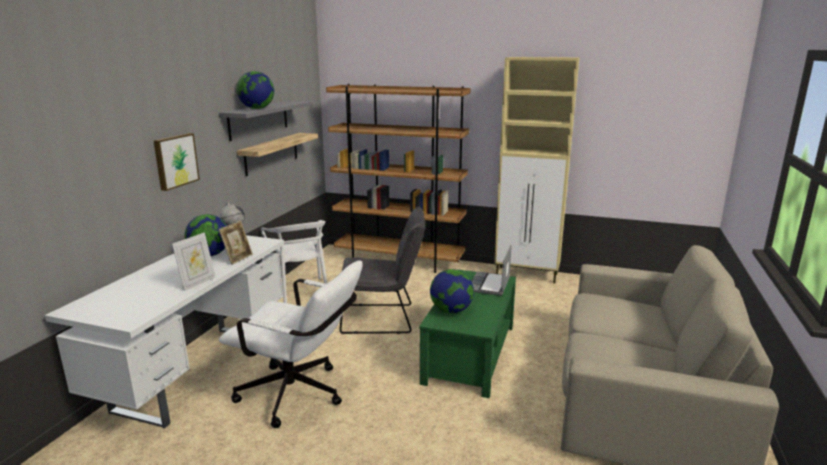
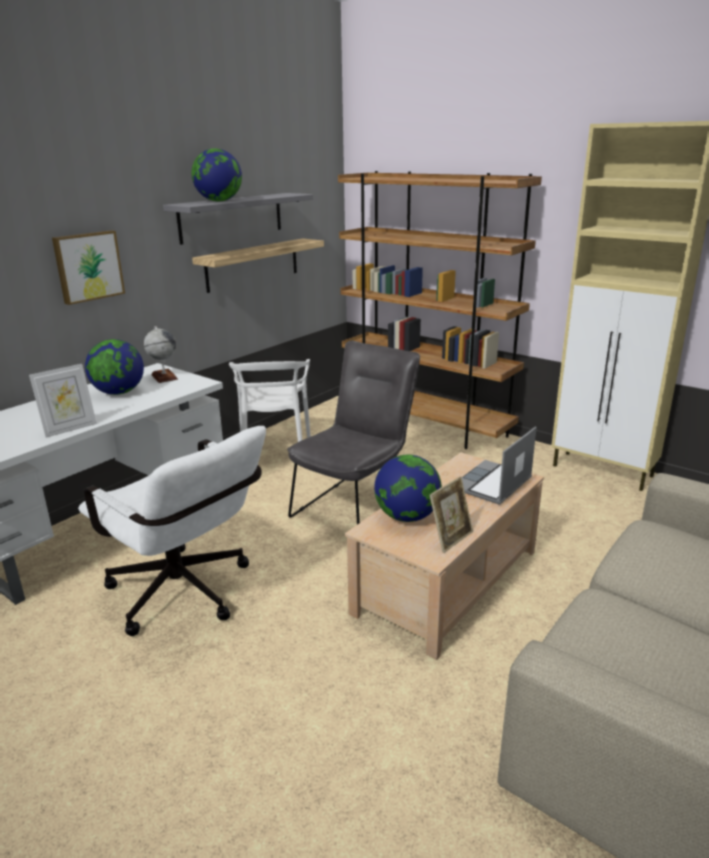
camera: 20 degrees right, 5 degrees up
picture frame [219,221,253,265] -> picture frame moved to [430,476,473,553]
grey chair [340,206,425,334] -> grey chair turned 75 degrees counterclockwise [287,340,420,524]
green coffee table [419,269,516,398] -> beige coffee table [345,452,544,660]

